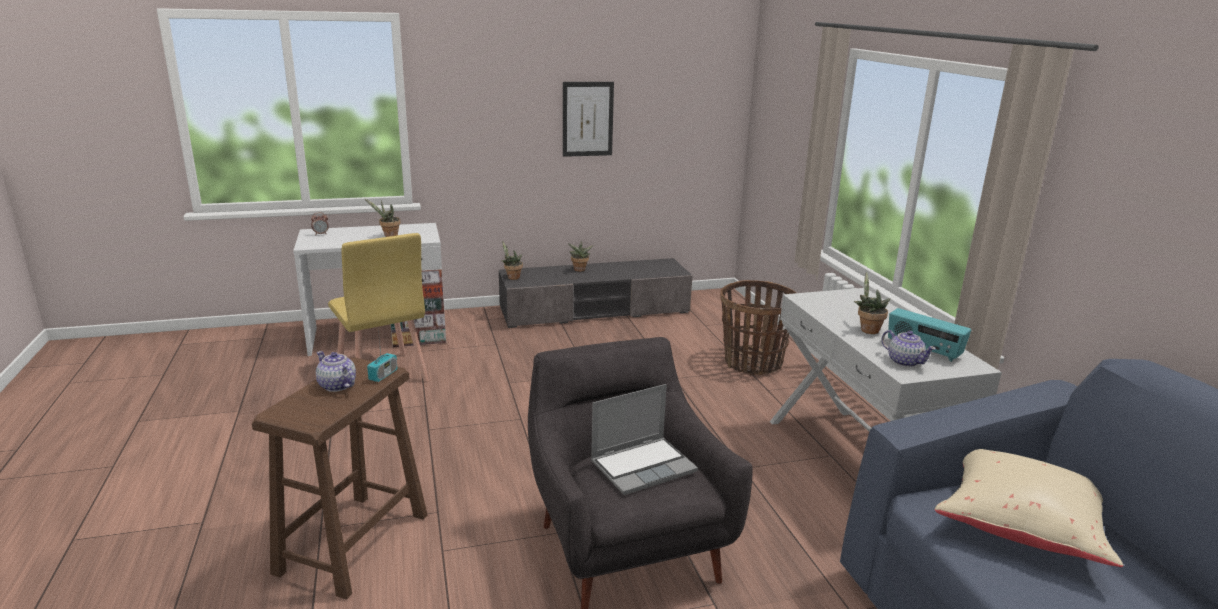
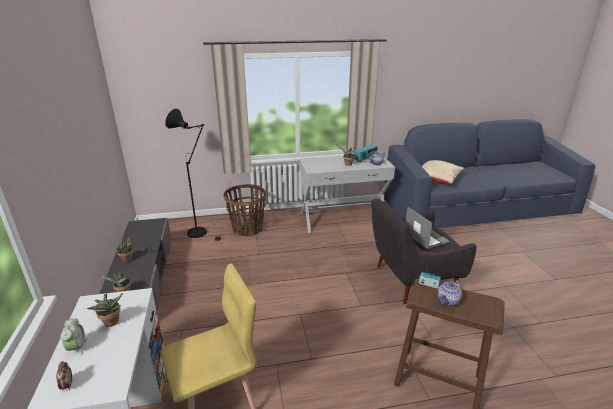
camera: 85 degrees left, 5 degrees up
picture [563,82,614,157] -> none
none -> alarm clock [61,318,87,356]
none -> black floor lamp [165,109,223,241]

